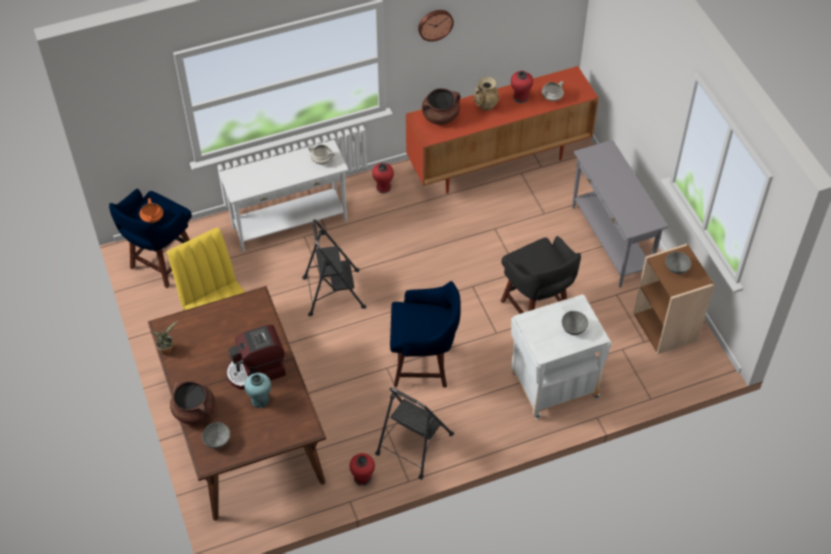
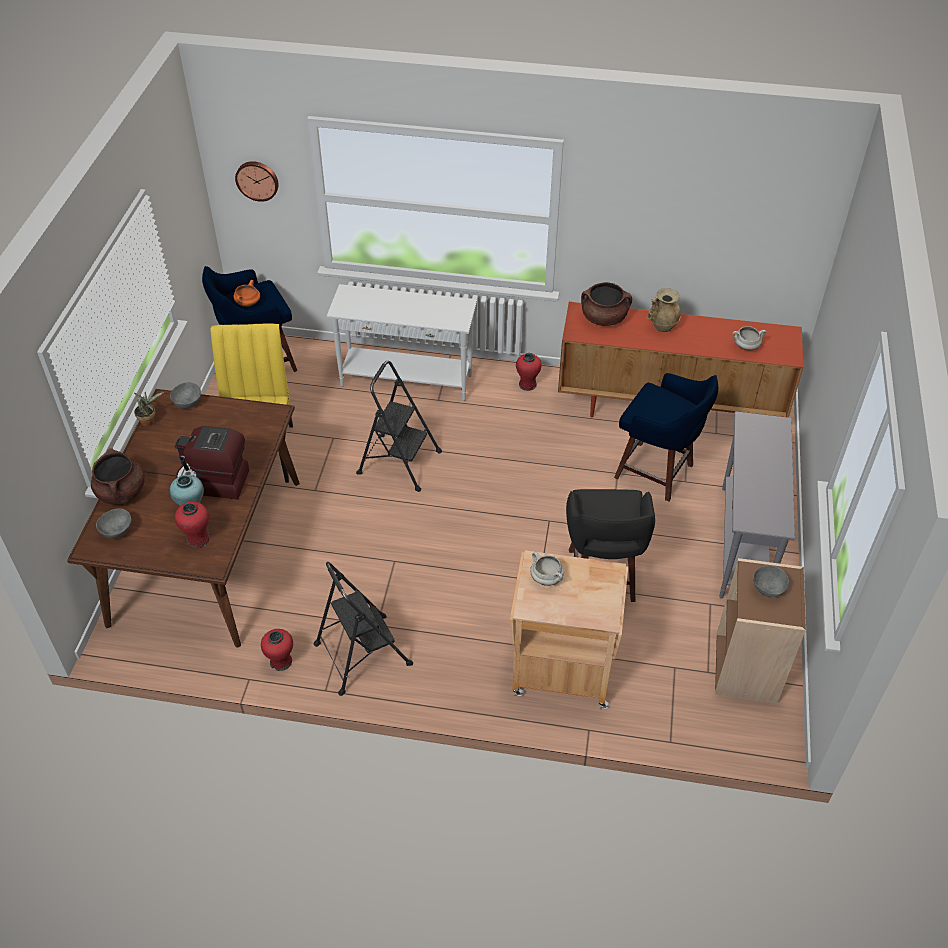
camera: 30 degrees right, 5 degrees down
white cooking pot [308,144,335,164] -> white cooking pot moved to [530,552,564,586]
blue stool [390,281,461,387] -> blue stool moved to [614,373,718,502]
wall clock [418,10,454,42] -> wall clock moved to [235,161,279,202]
red vase [511,71,533,103] -> red vase moved to [175,502,210,548]
white cart [511,294,611,420] -> brown cart [510,550,628,709]
grey bowl [562,311,588,335] -> grey bowl moved to [170,382,201,409]

